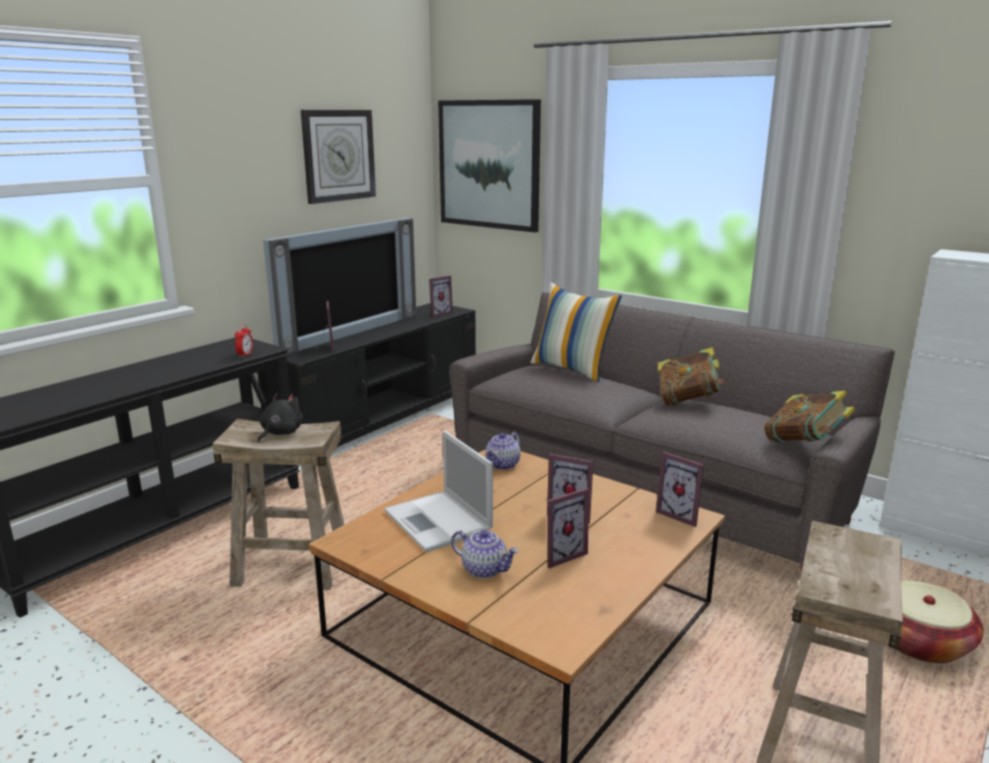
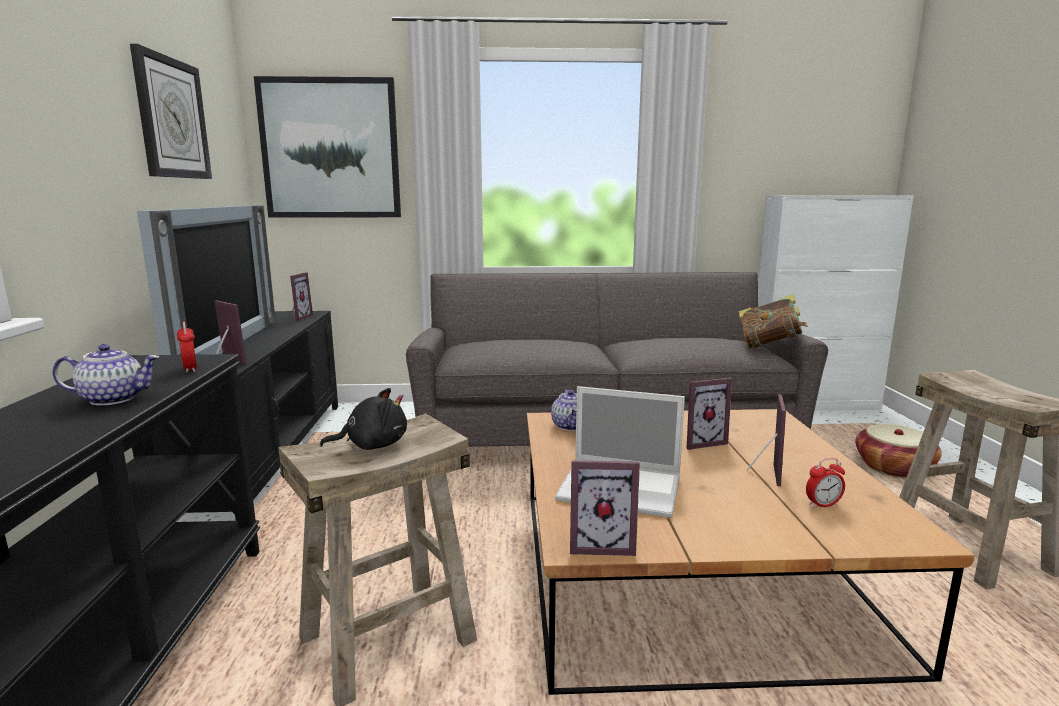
camera: 40 degrees left, 5 degrees down
black plush toy [257,393,303,443] -> black plush toy turned 90 degrees clockwise [320,388,407,450]
teapot [451,530,519,578] -> teapot moved to [52,344,159,406]
pillow [531,282,622,382] -> none
picture frame [656,451,704,527] -> picture frame moved to [570,461,640,556]
book [658,347,725,405] -> none
none -> alarm clock [806,458,845,508]

